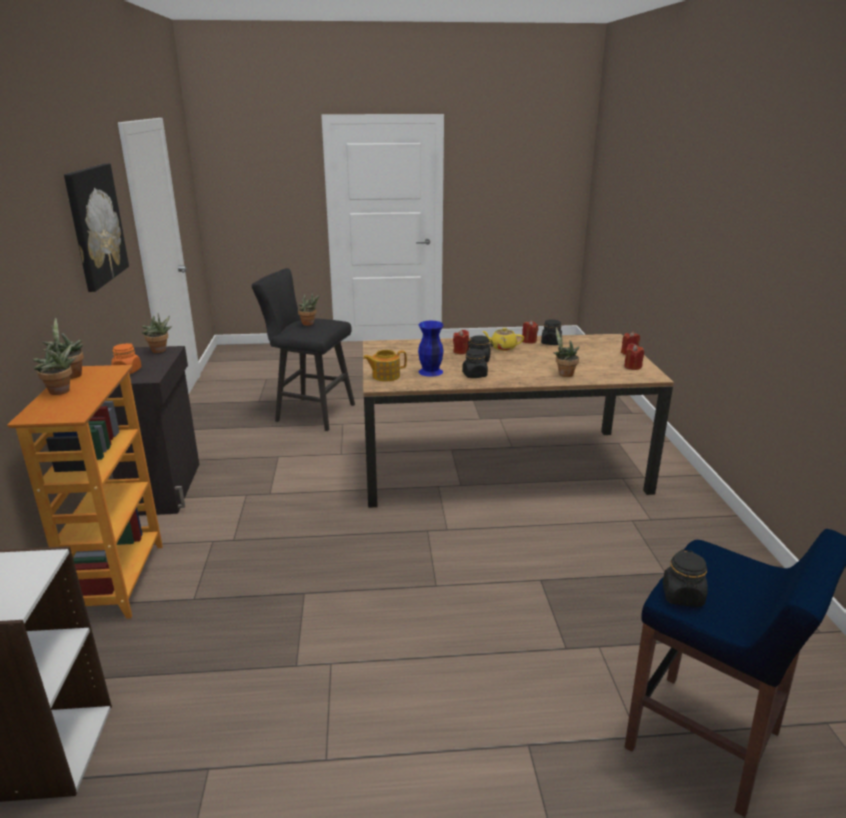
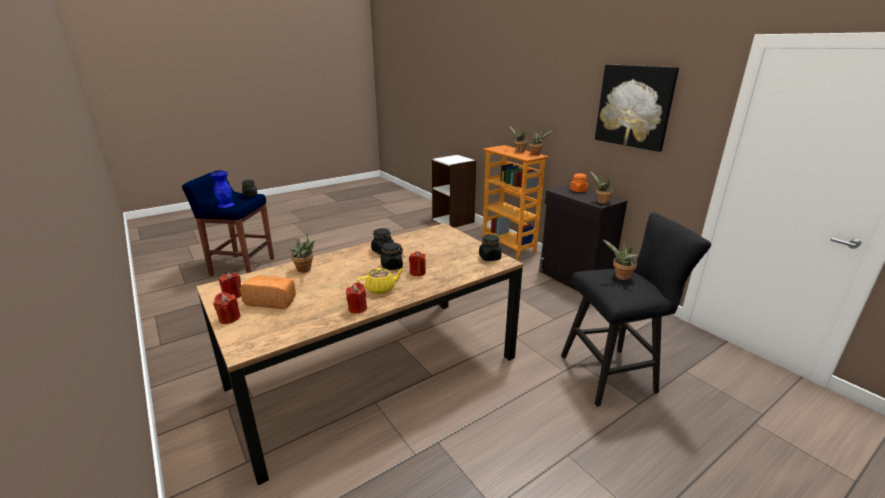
camera: 150 degrees right, 0 degrees up
teapot [363,350,407,382] -> none
blue vase [418,321,444,377] -> blue vase moved to [210,171,235,208]
black jar [541,319,562,345] -> black jar moved to [479,234,502,261]
none -> bread [239,275,296,309]

